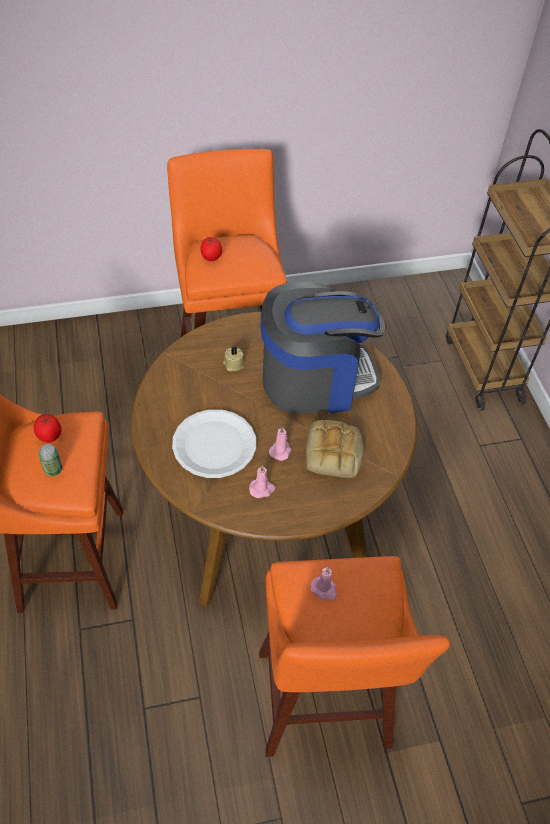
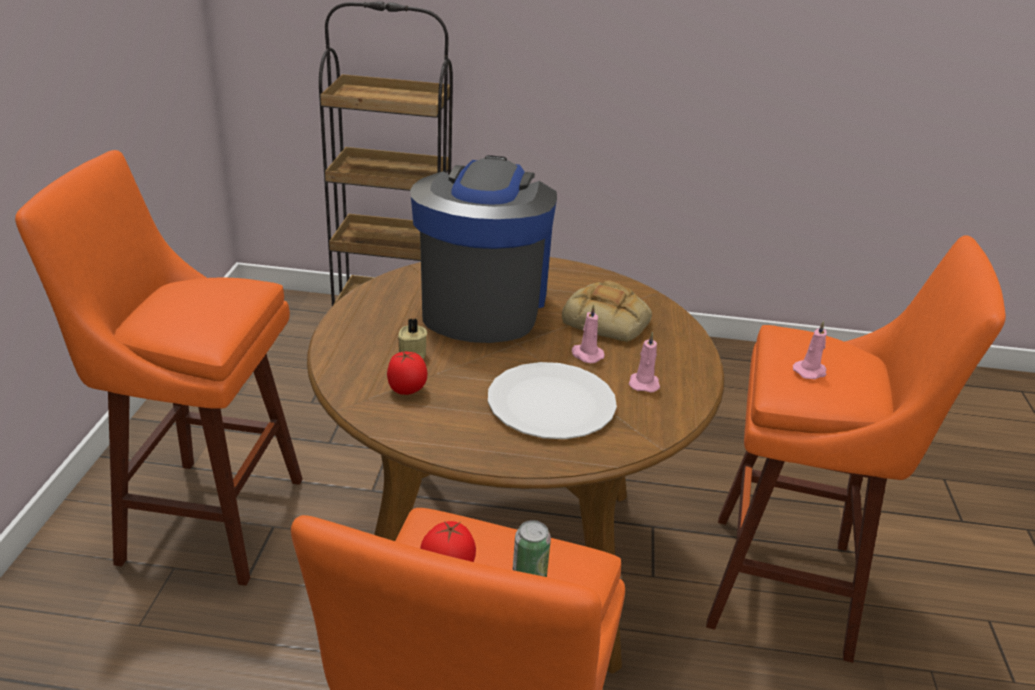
camera: 70 degrees left, 20 degrees down
tomato [200,237,222,261] -> tomato moved to [387,351,427,395]

